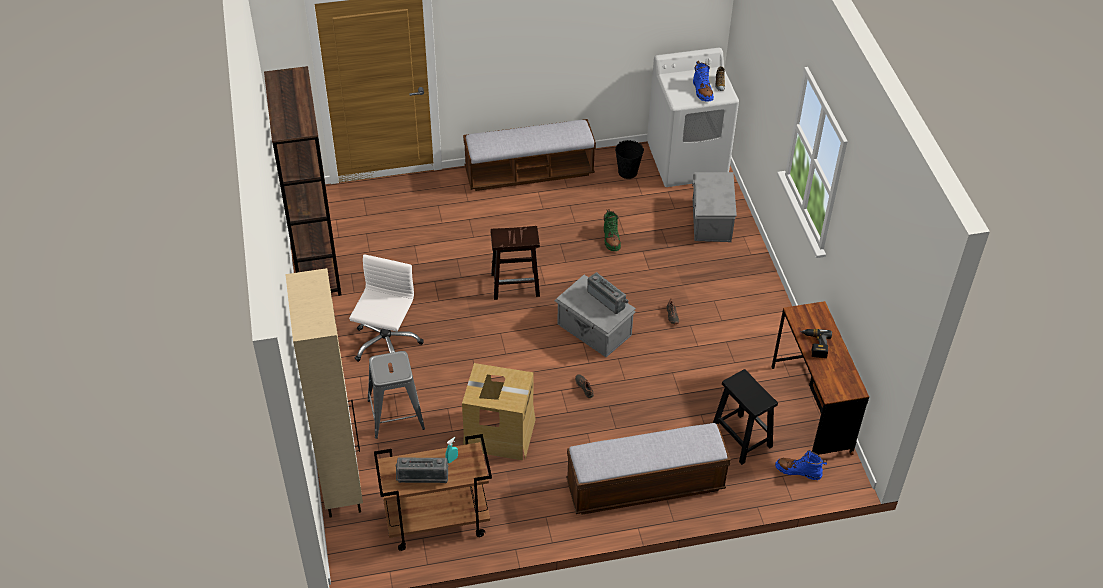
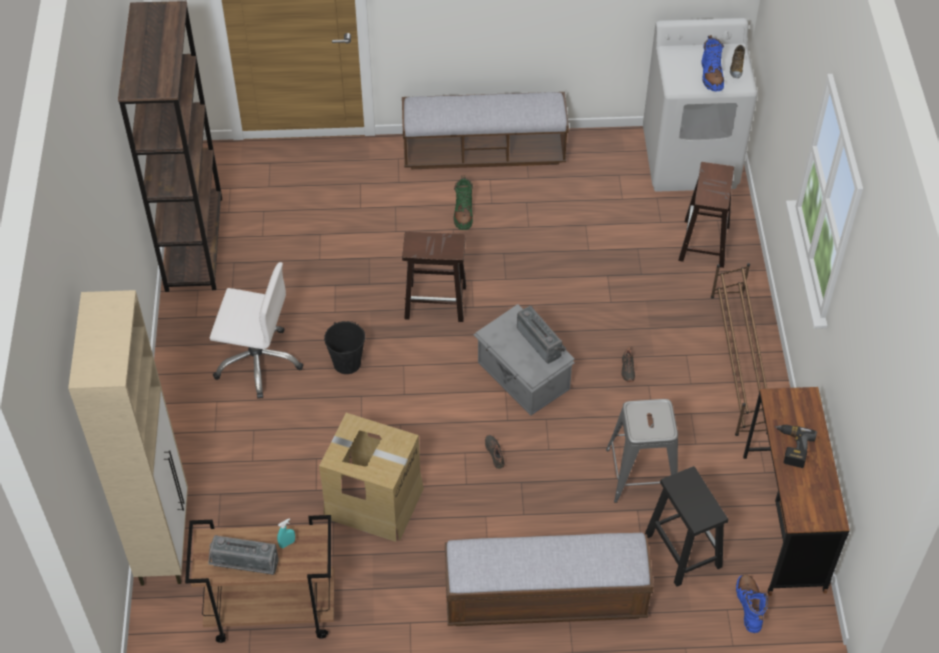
camera: 10 degrees right, 5 degrees up
white office chair [349,254,424,362] -> white office chair turned 75 degrees clockwise [210,262,303,399]
grey stool [367,351,425,439] -> grey stool moved to [606,399,678,503]
green boot [604,209,621,251] -> green boot moved to [454,175,473,230]
black bucket [615,140,644,179] -> black bucket moved to [324,321,365,374]
grey storage box [692,172,737,242] -> brown stool [678,162,734,268]
blue boot [775,450,827,480] -> blue boot turned 60 degrees clockwise [736,575,768,633]
none -> brown shoe rack [711,263,767,436]

